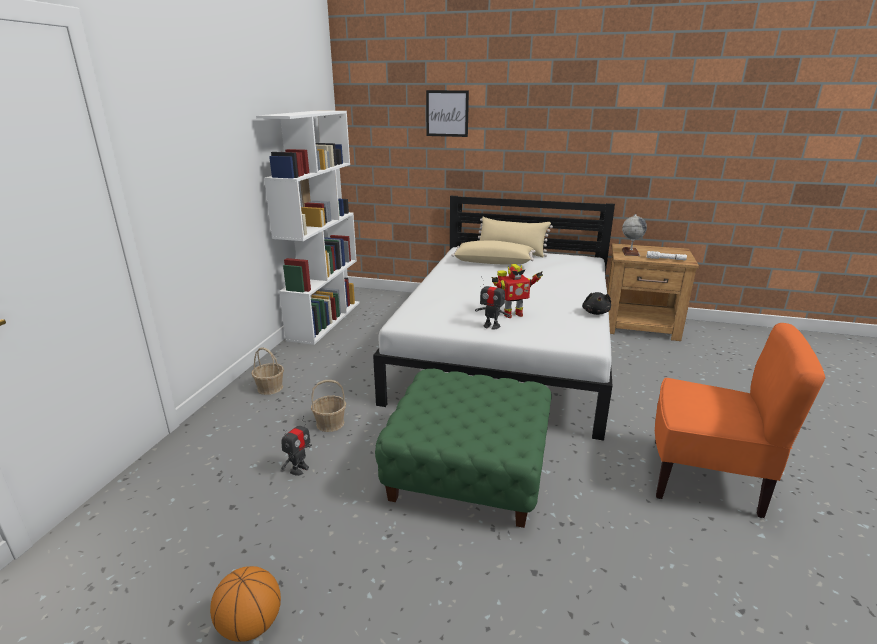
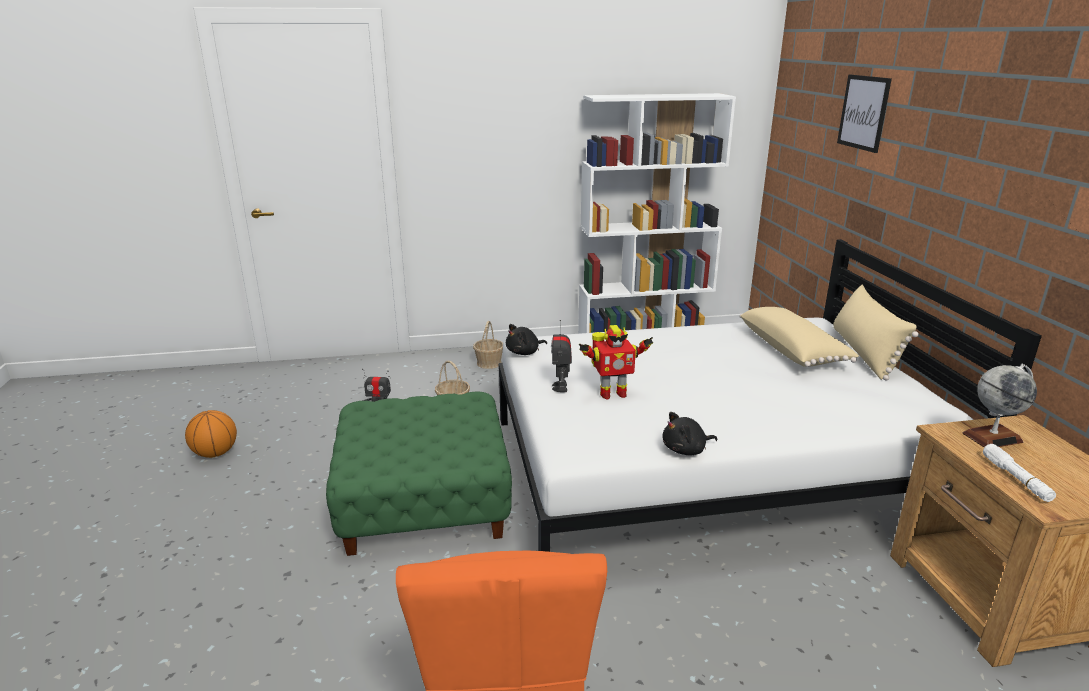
camera: 65 degrees right, 0 degrees up
toy robot [491,264,543,318] -> toy robot turned 60 degrees counterclockwise [579,325,653,399]
none -> black plush toy [506,324,547,355]

